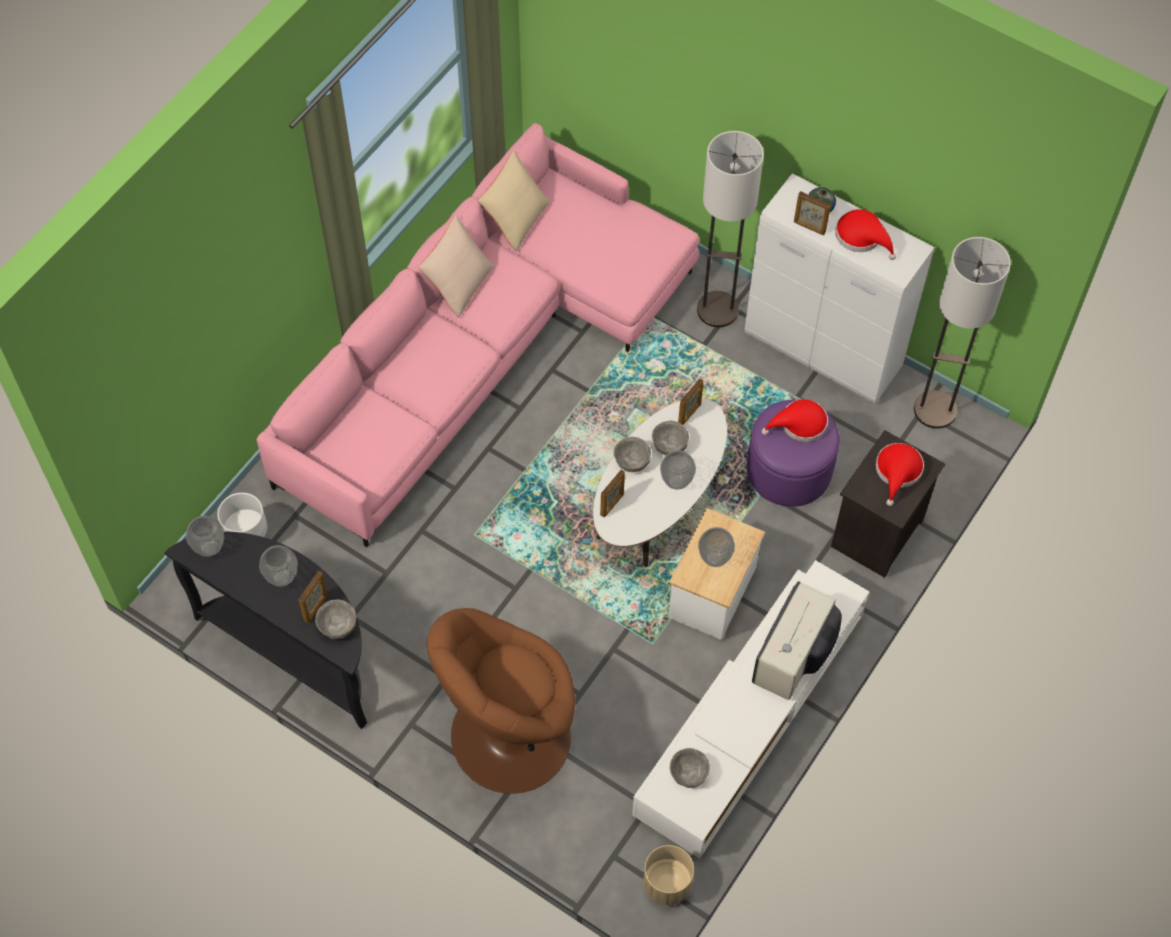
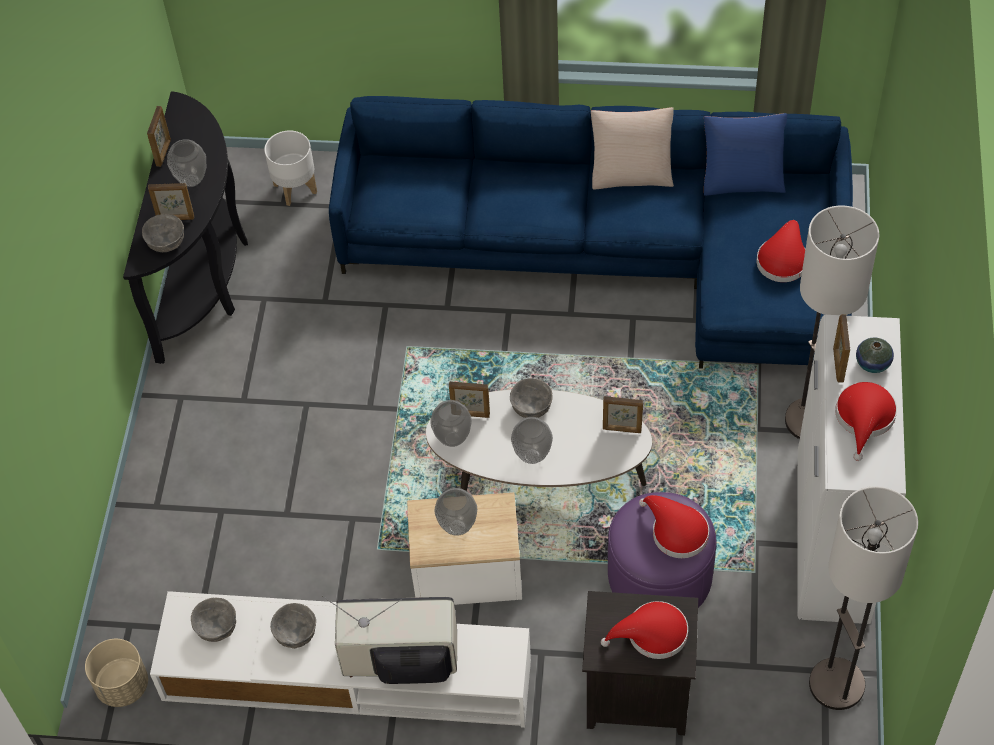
camera: 65 degrees right, 5 degrees down
vase [186,515,224,557] -> vase moved to [430,400,472,447]
pink sofa [256,123,699,547] -> blue sofa [329,96,853,369]
brown armchair [427,608,575,794] -> none
beige pillow [478,150,550,251] -> blue pillow [704,113,787,196]
grey bowl [652,421,689,455] -> grey bowl moved to [270,603,316,649]
none -> picture frame [147,106,171,167]
none -> red hat [757,220,805,282]

